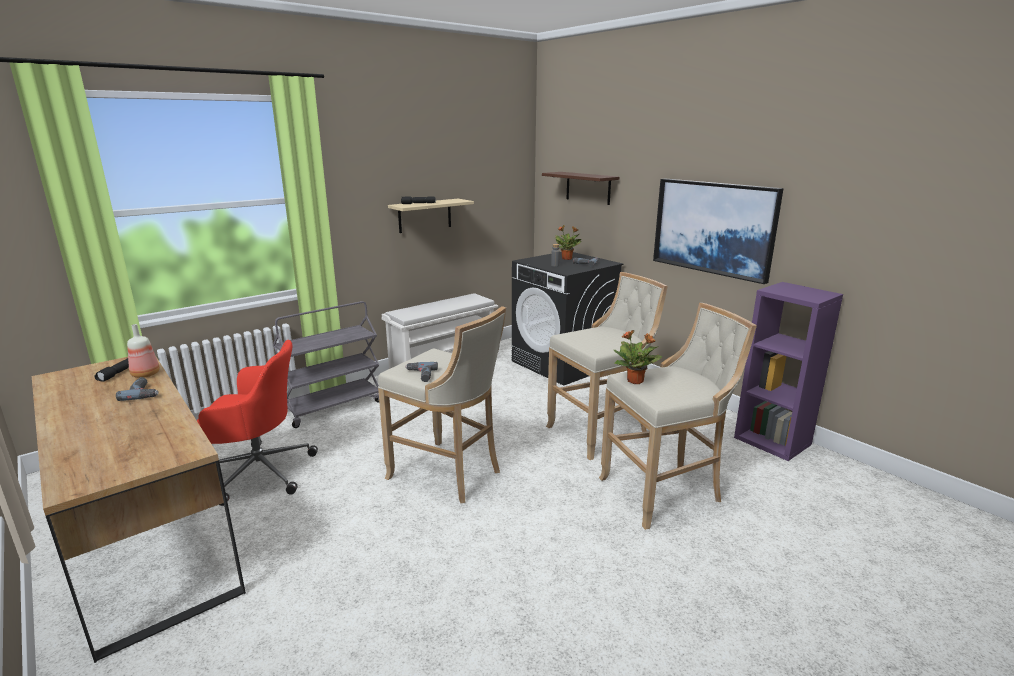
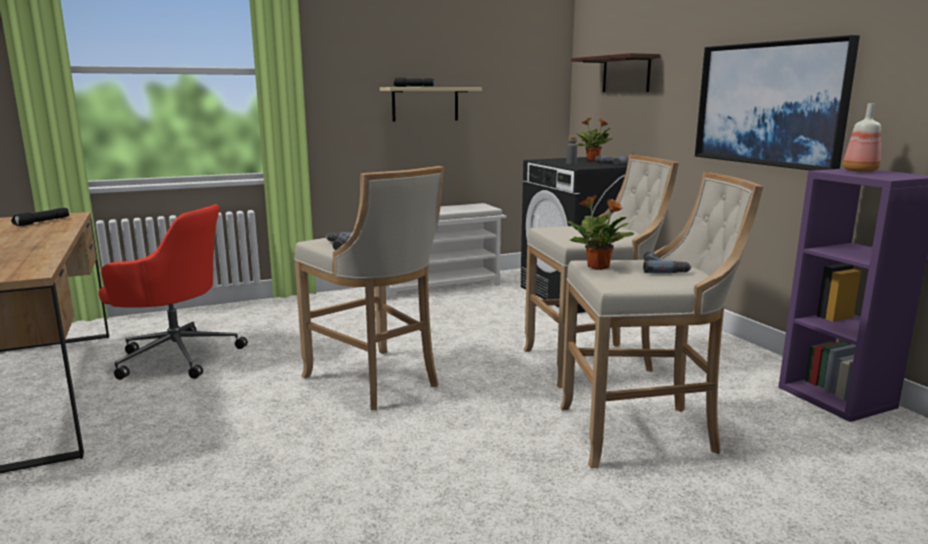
camera: 15 degrees right, 5 degrees down
power drill [116,377,159,401] -> power drill moved to [643,251,692,273]
bottle [127,324,160,378] -> bottle moved to [843,104,881,172]
grey cart [273,301,379,428] -> none

